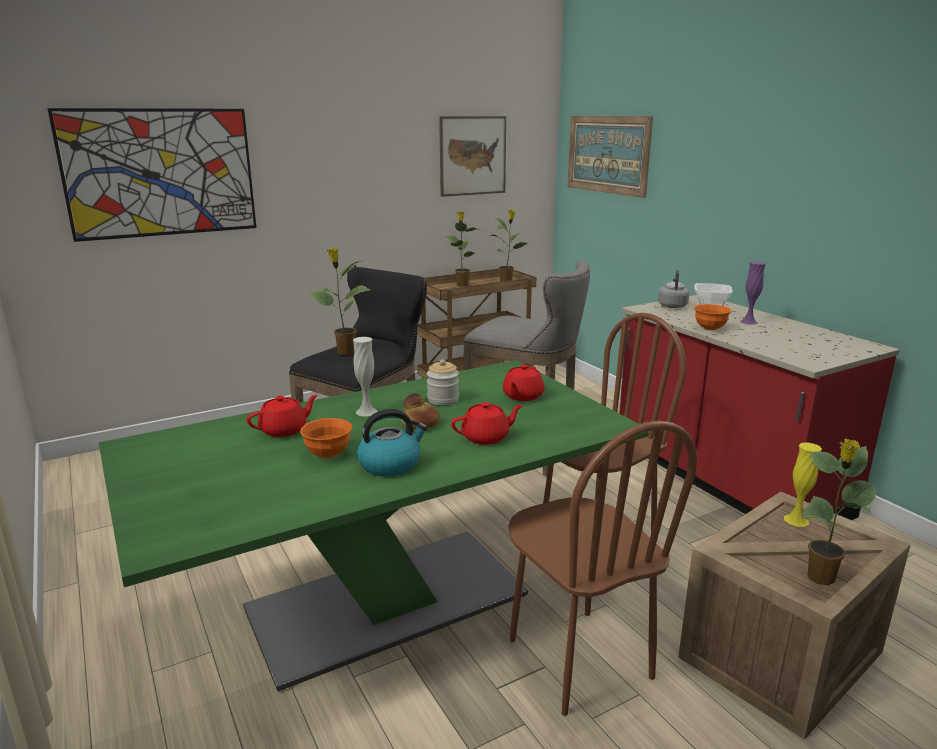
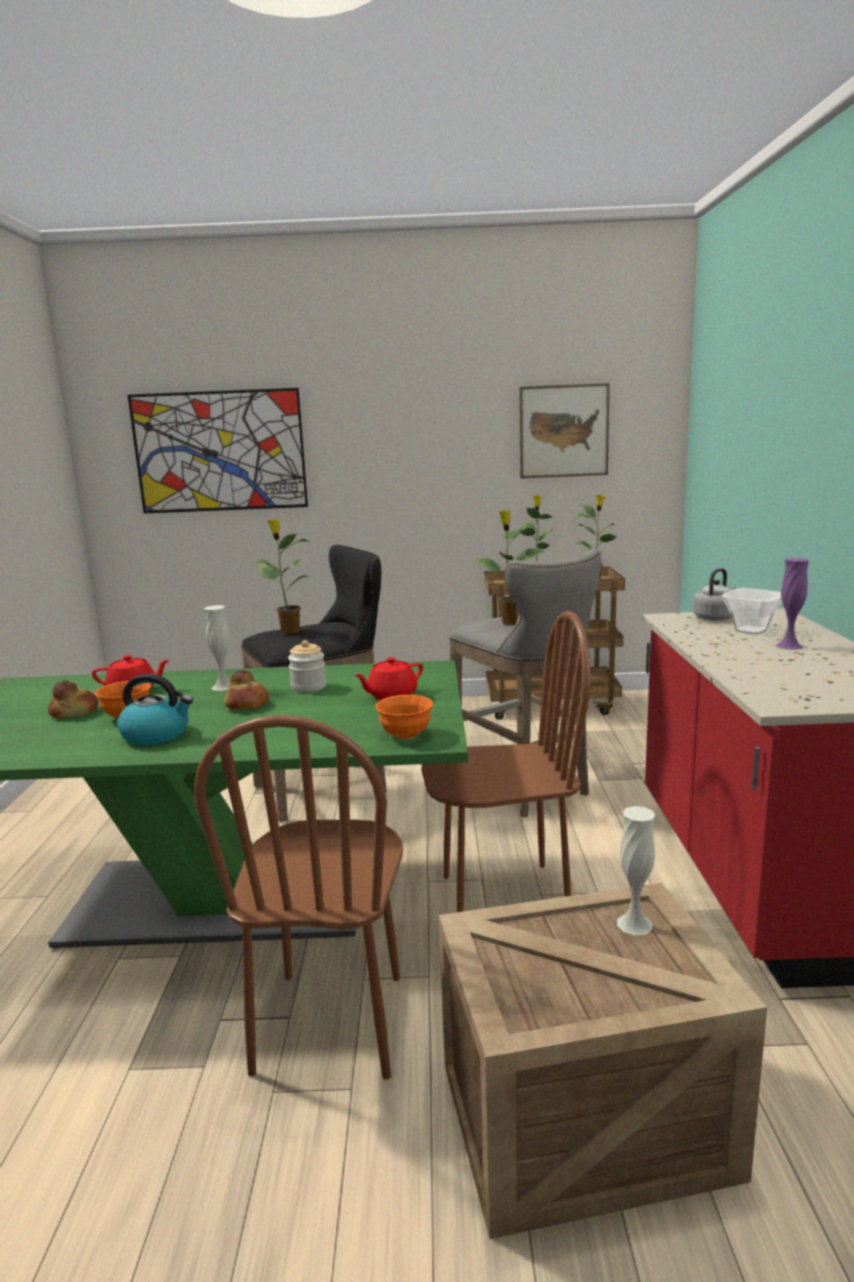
camera: 30 degrees right, 5 degrees down
red teapot [451,402,523,445] -> none
picture [567,116,653,198] -> none
orange bowl [694,304,732,330] -> orange bowl moved to [375,695,433,739]
yellow vase [784,442,822,527] -> white vase [617,806,656,935]
potted plant [800,439,876,586] -> potted plant moved to [472,510,545,625]
none -> bread [48,680,99,718]

